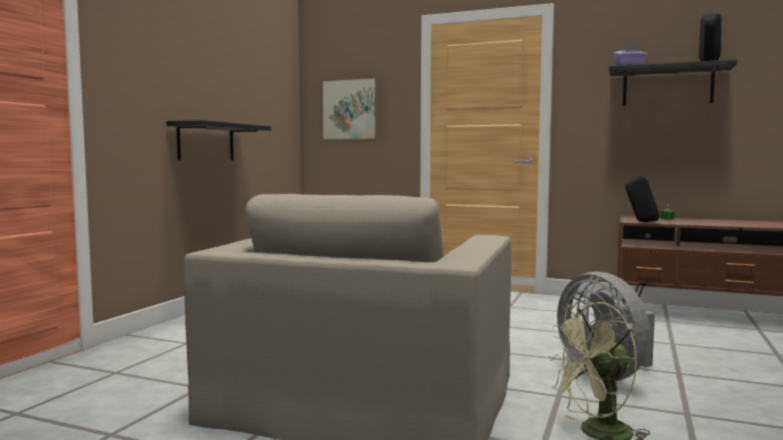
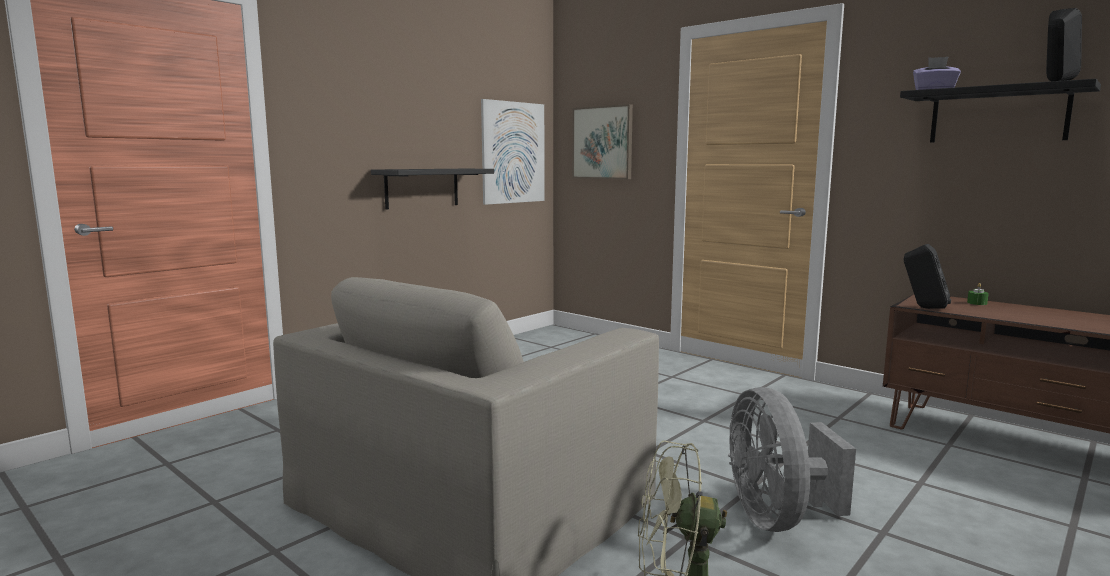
camera: 20 degrees right, 5 degrees up
none -> picture [481,99,545,205]

